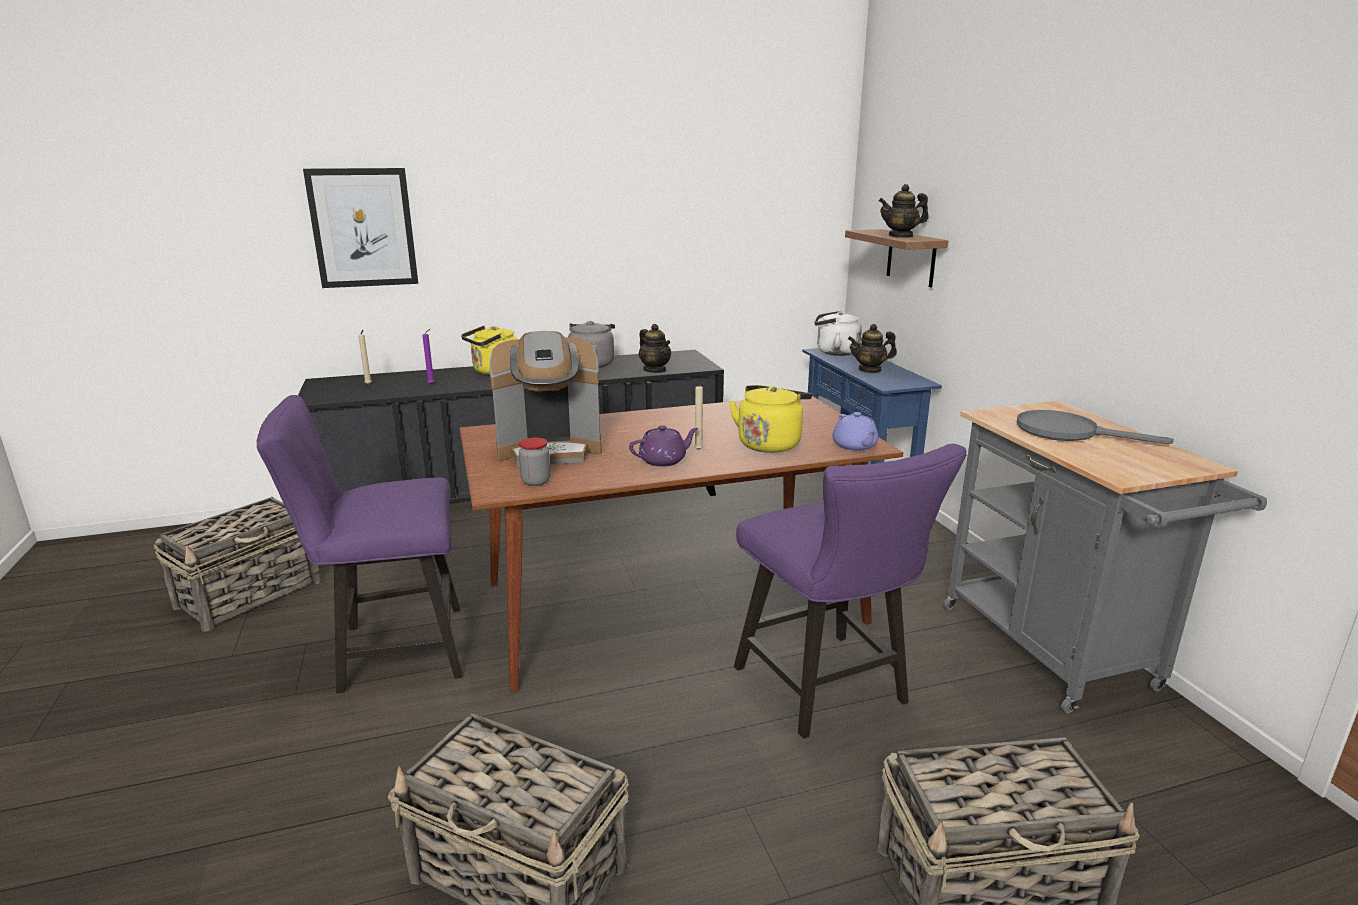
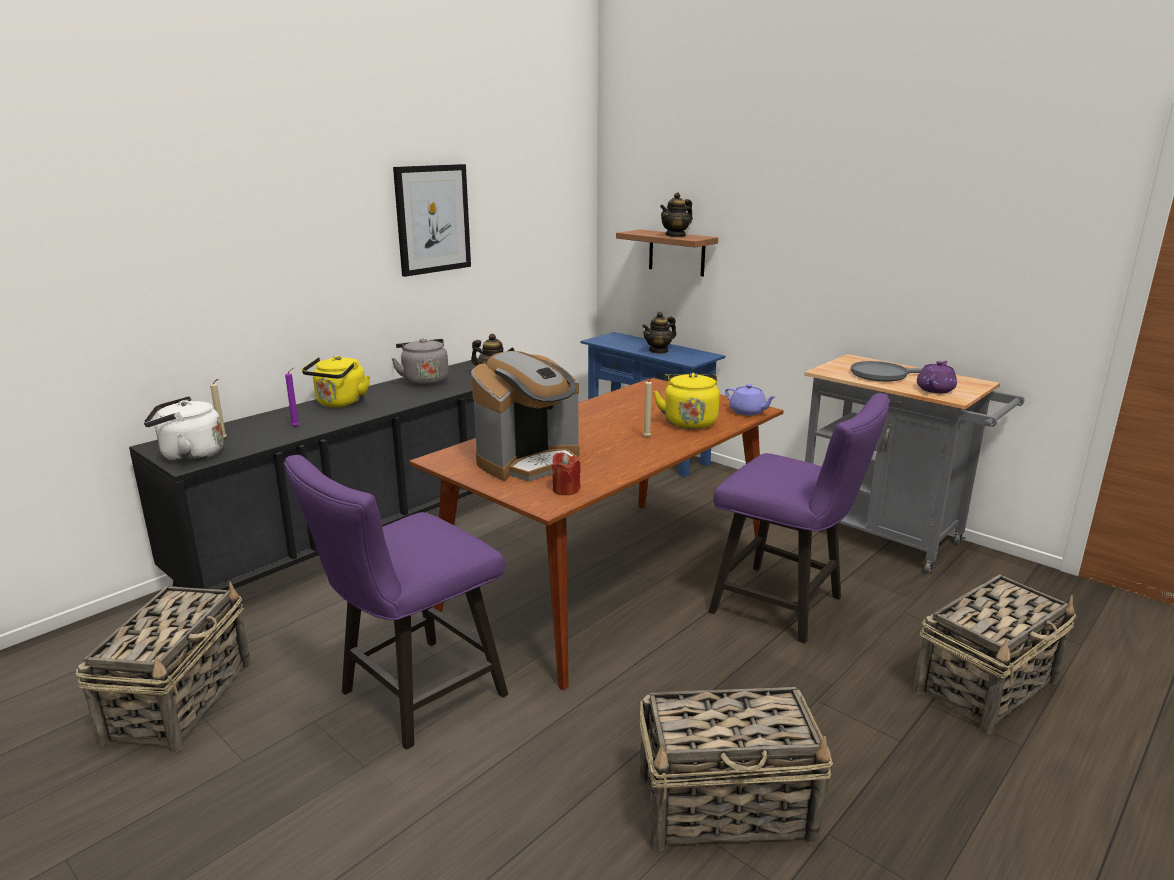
camera: 30 degrees left, 0 degrees up
picture [303,168,418,288] -> picture moved to [393,164,471,277]
jar [519,438,550,486] -> red candle [552,452,581,495]
purple teapot [629,425,699,467] -> purple teapot moved to [917,361,957,393]
white kettle [814,311,862,356] -> white kettle moved to [144,396,224,462]

